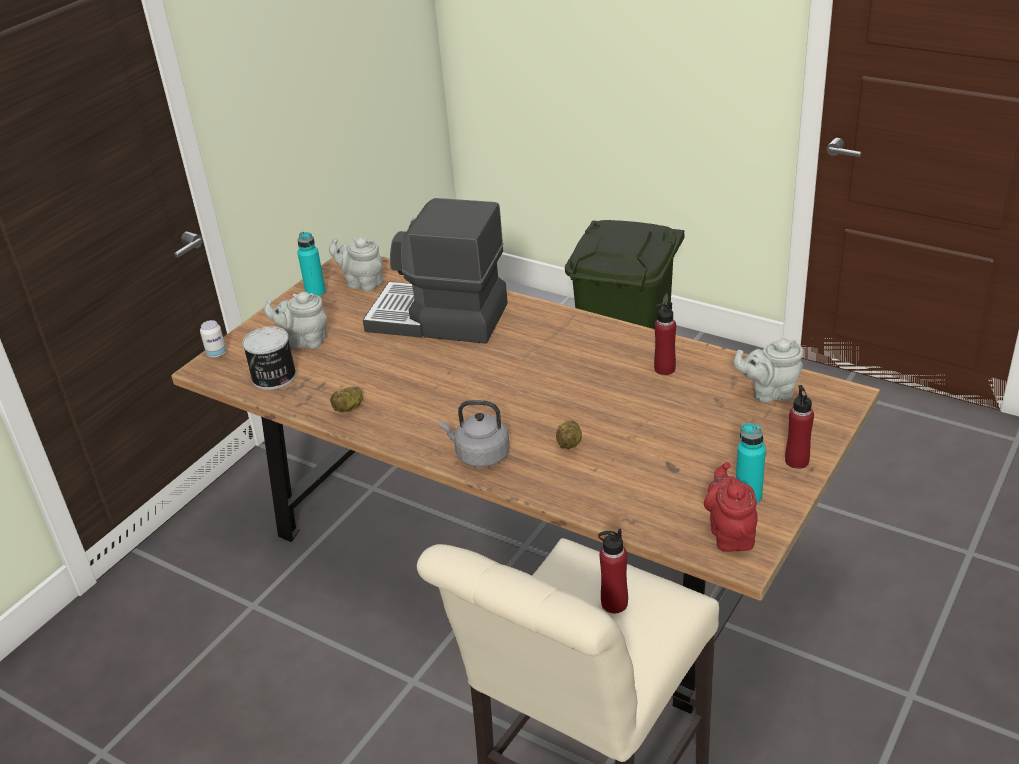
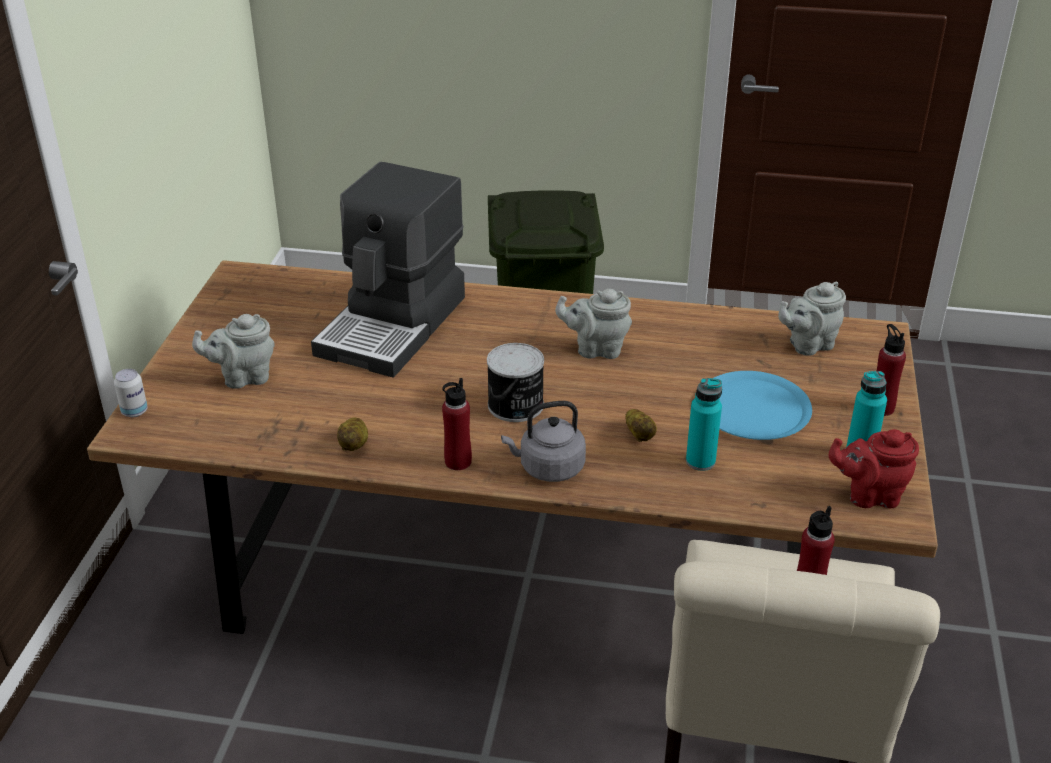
camera: 25 degrees left, 0 degrees up
can [242,326,296,390] -> can moved to [487,343,544,422]
turquoise bottle [297,232,326,297] -> turquoise bottle moved to [686,378,722,471]
grey teapot [329,237,383,292] -> grey teapot moved to [555,289,632,359]
coffee machine [363,198,508,344] -> coffee machine turned 60 degrees counterclockwise [311,162,465,378]
red bottle [654,302,676,375] -> red bottle moved to [442,378,472,470]
red teapot [704,462,758,552] -> red teapot turned 60 degrees counterclockwise [829,429,919,508]
none -> blue plate [714,371,812,440]

